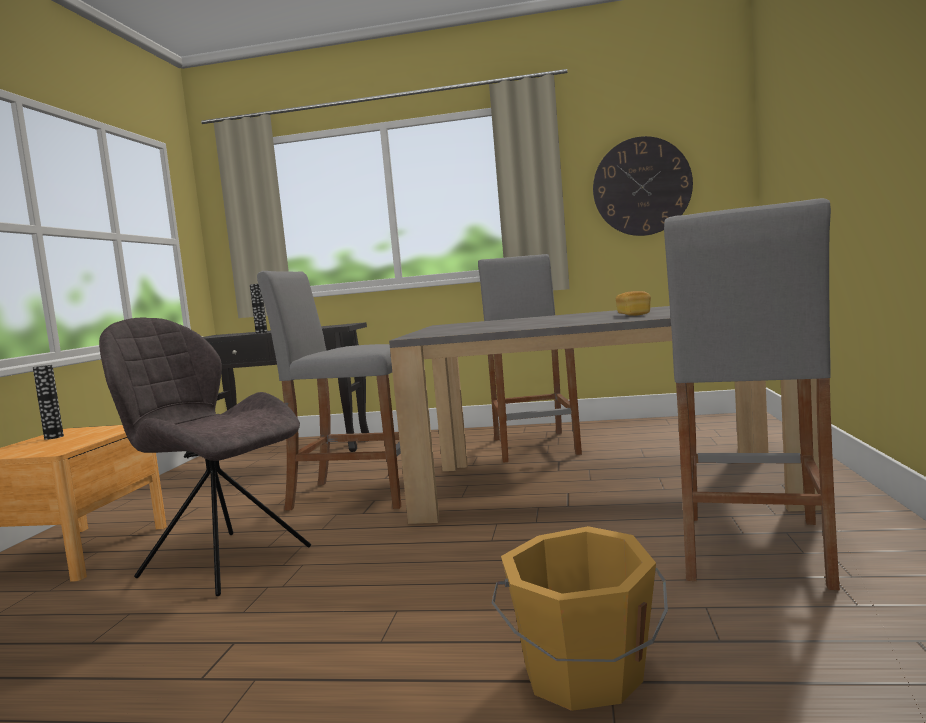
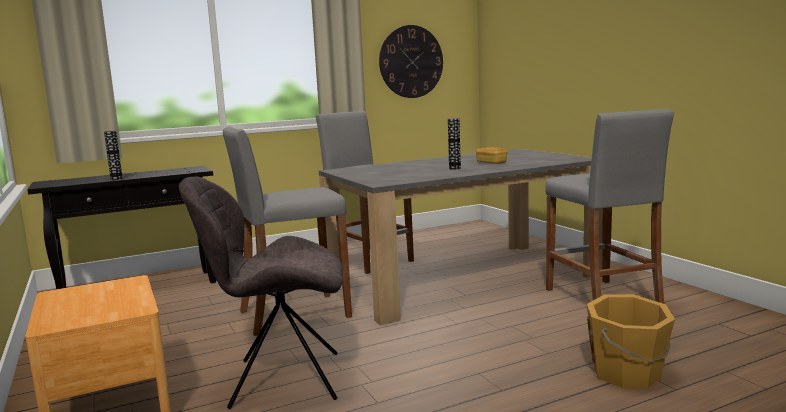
camera: 35 degrees left, 5 degrees up
vase [33,365,64,440] -> vase moved to [448,118,461,170]

